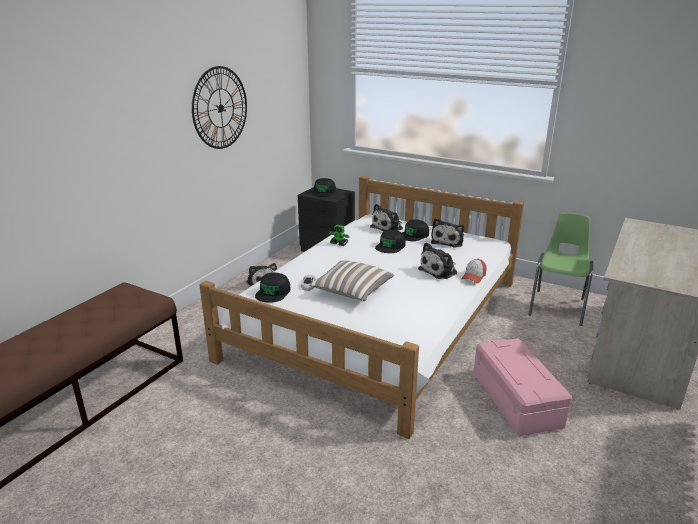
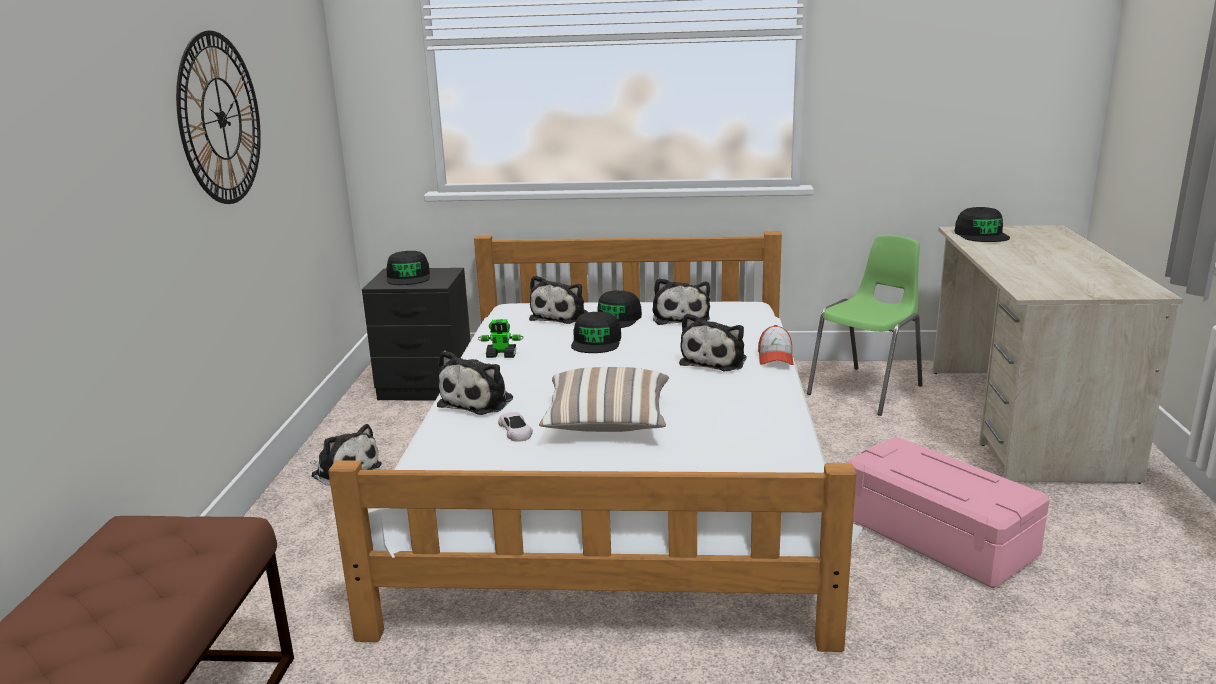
camera: 25 degrees left, 5 degrees down
black cap [255,272,291,303] -> black cap moved to [955,207,1010,242]
green chair [529,213,593,326] -> green chair turned 45 degrees clockwise [807,235,922,416]
none -> plush toy [437,351,513,415]

